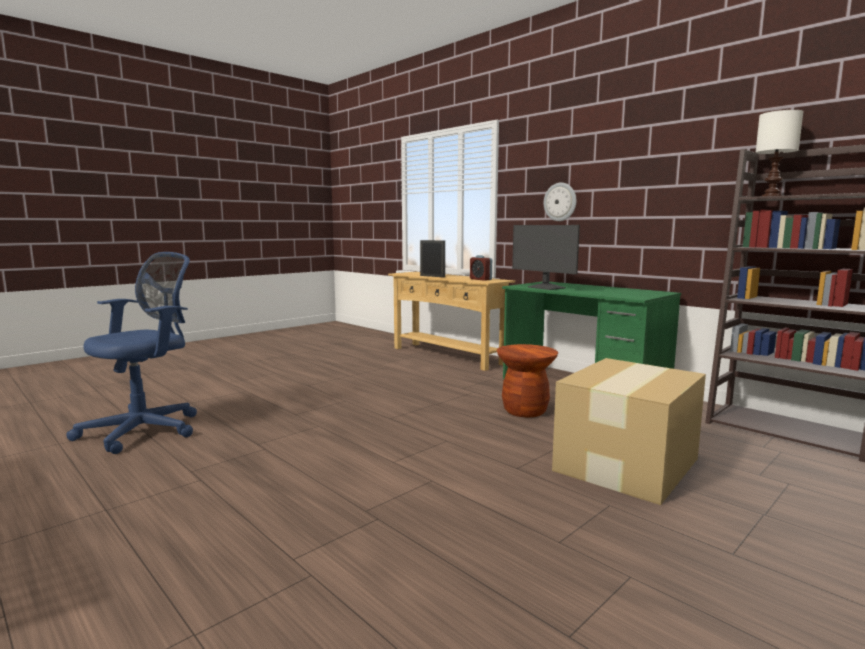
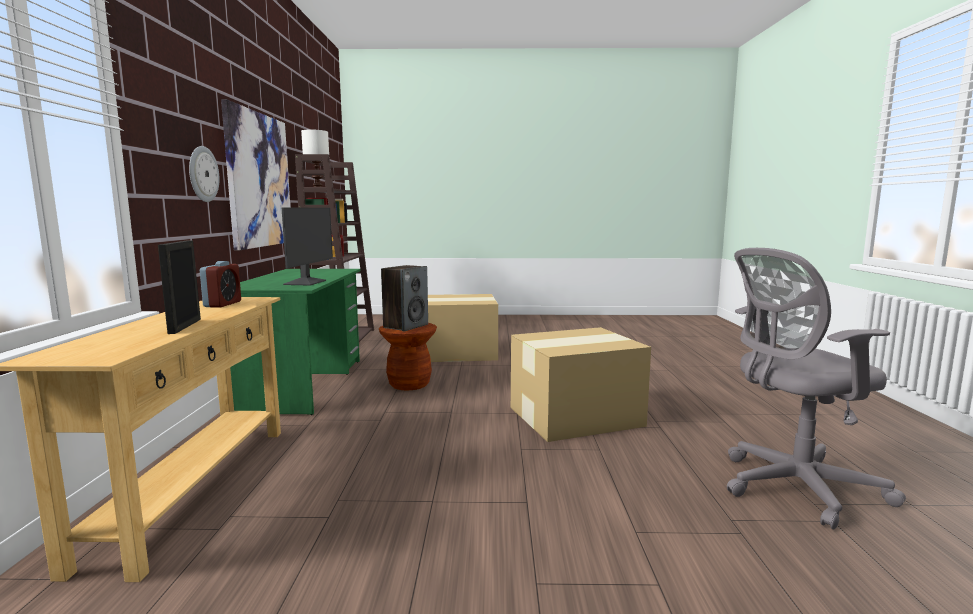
camera: 135 degrees left, 0 degrees up
blue office chair [66,252,197,454] -> grey office chair [727,248,906,530]
none -> picture [221,99,290,251]
none -> speaker [381,265,428,331]
none -> cardboard box [511,327,651,442]

